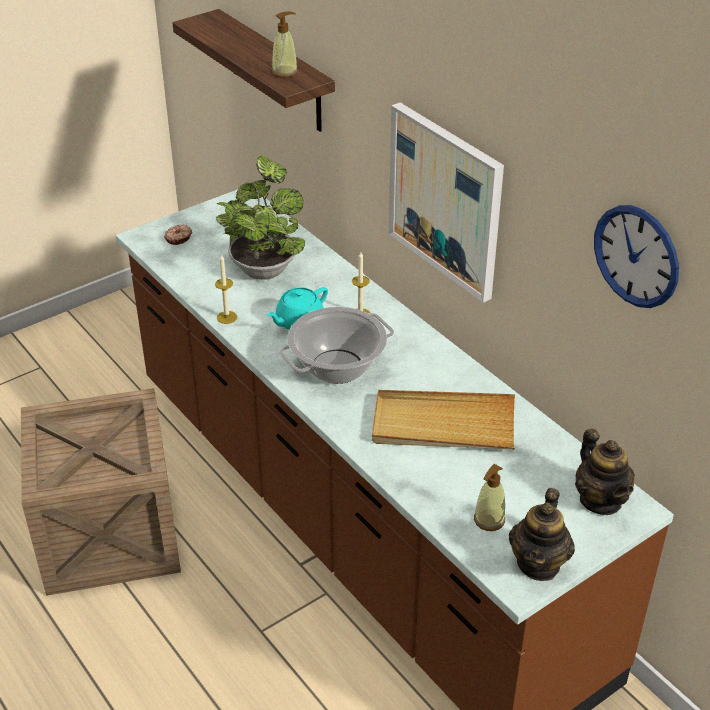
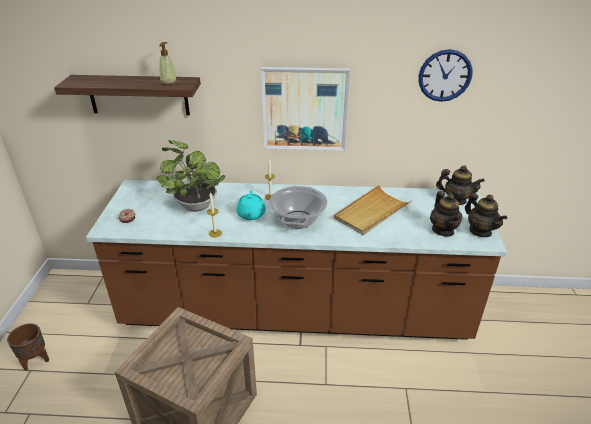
camera: 50 degrees left, 5 degrees down
soap dispenser [474,464,505,531] -> teapot [430,191,463,237]
none -> brown planter [7,323,49,371]

